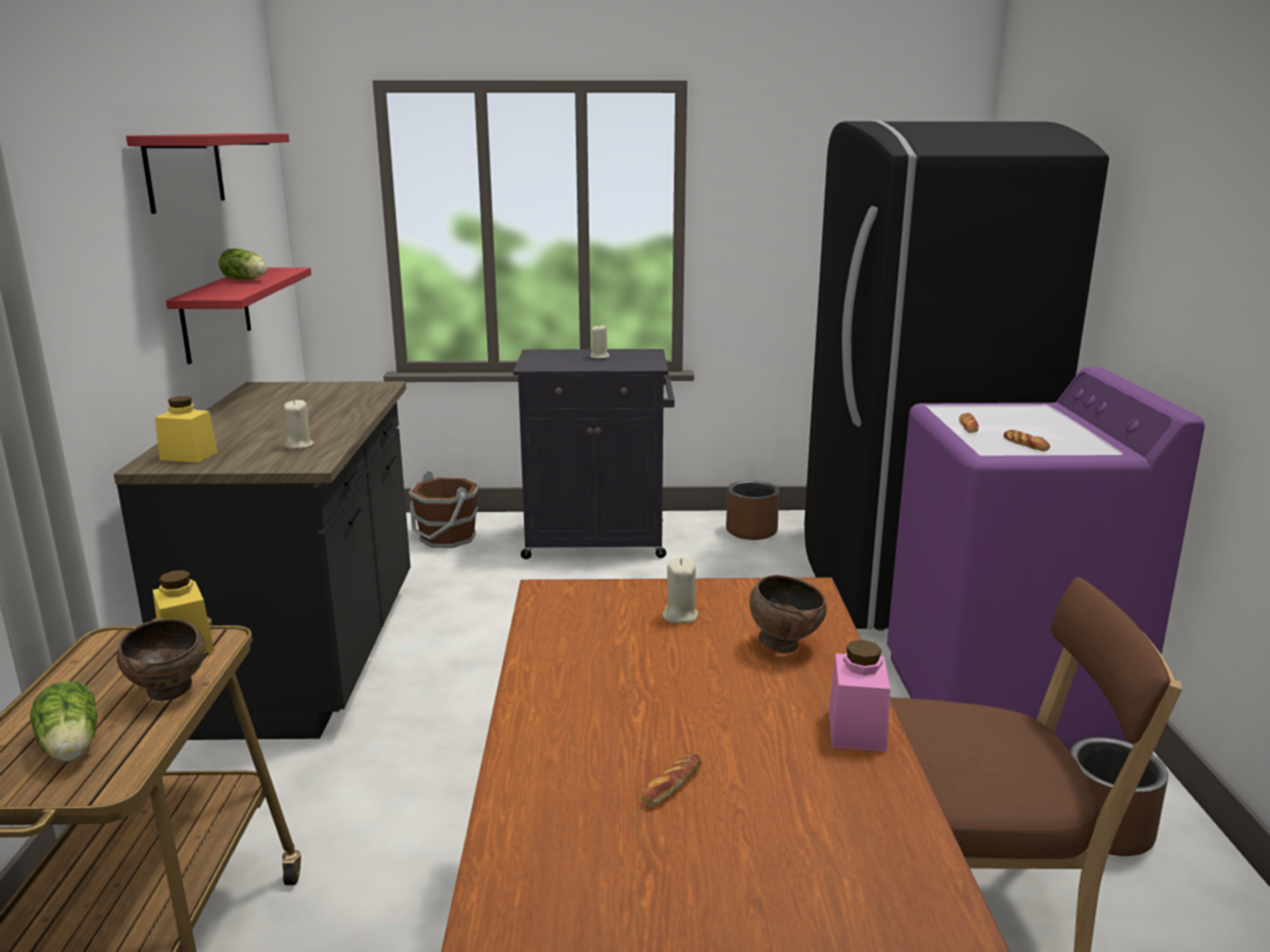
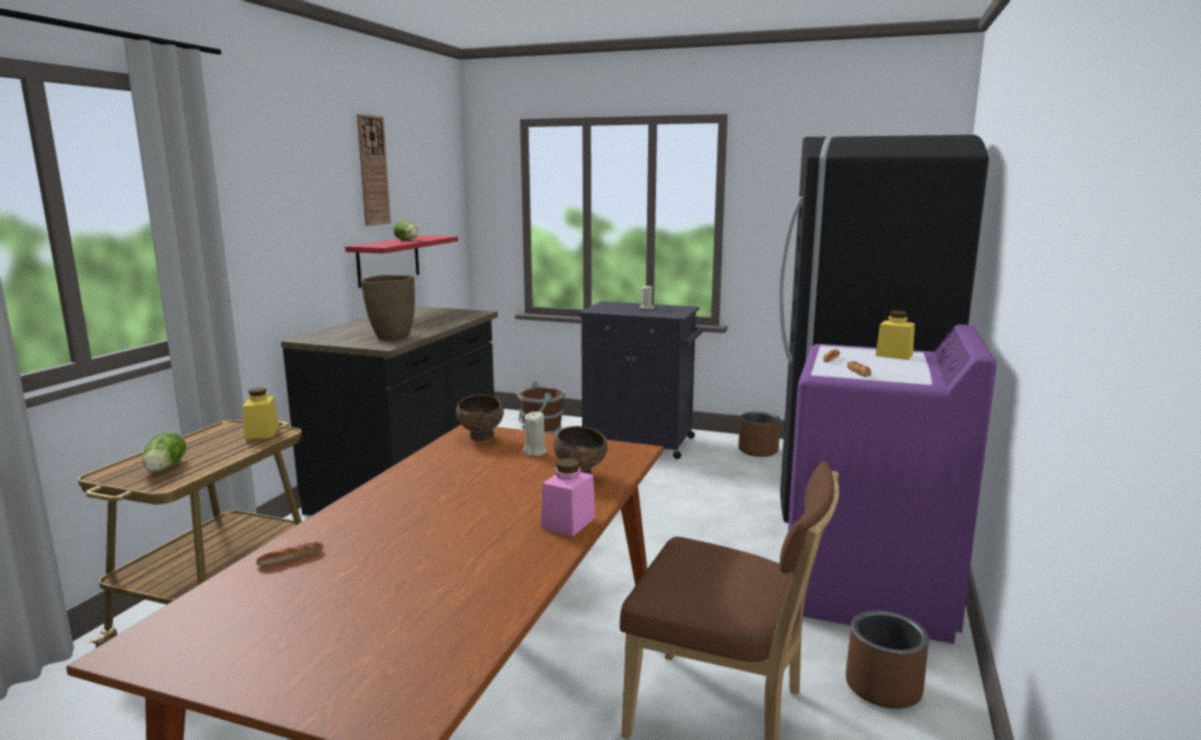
camera: 20 degrees right, 5 degrees down
brown bowl [117,619,206,701] -> brown bowl moved to [456,394,504,441]
red shelf [126,134,289,214] -> wall clock [357,114,391,226]
yellow jar [155,396,218,463] -> yellow jar moved to [876,311,915,360]
beige candle [284,400,314,449] -> brown vase [361,275,415,340]
bread [641,753,702,806] -> bread moved to [256,542,323,566]

